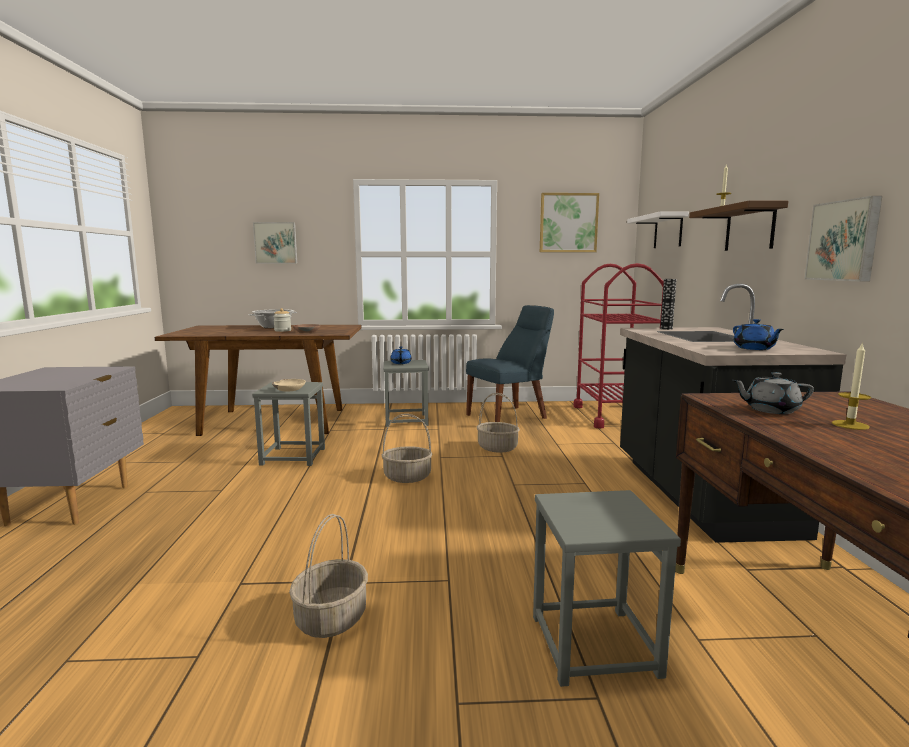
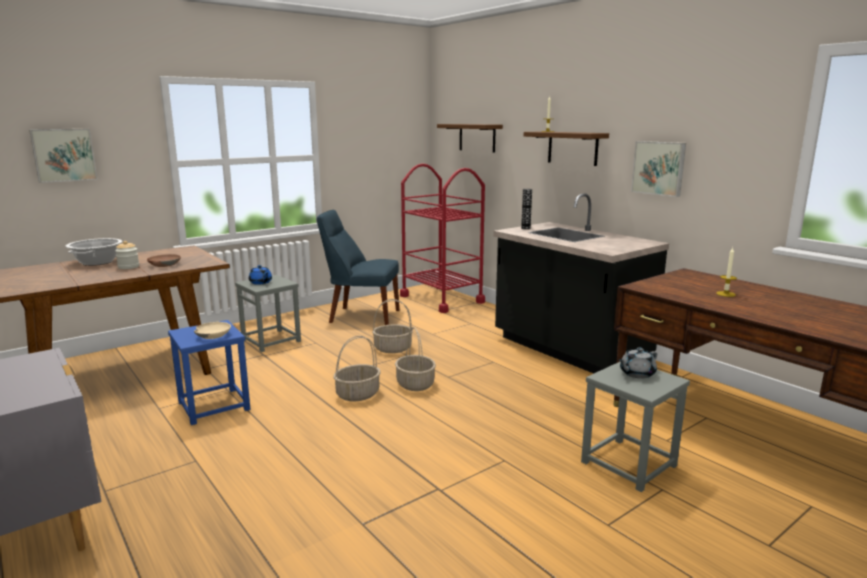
camera: 35 degrees left, 5 degrees up
grey stool [252,382,325,466] -> blue stool [168,320,250,425]
basket [289,514,368,638] -> basket moved to [395,327,436,391]
blue chair [466,305,554,422] -> blue chair turned 105 degrees counterclockwise [317,210,399,325]
picture [540,193,599,252] -> none
white shelf [627,211,689,248] -> brown shelf [437,124,503,153]
grey teapot [732,372,814,414] -> grey teapot moved to [618,348,657,379]
blue teapot [733,319,784,350] -> none

